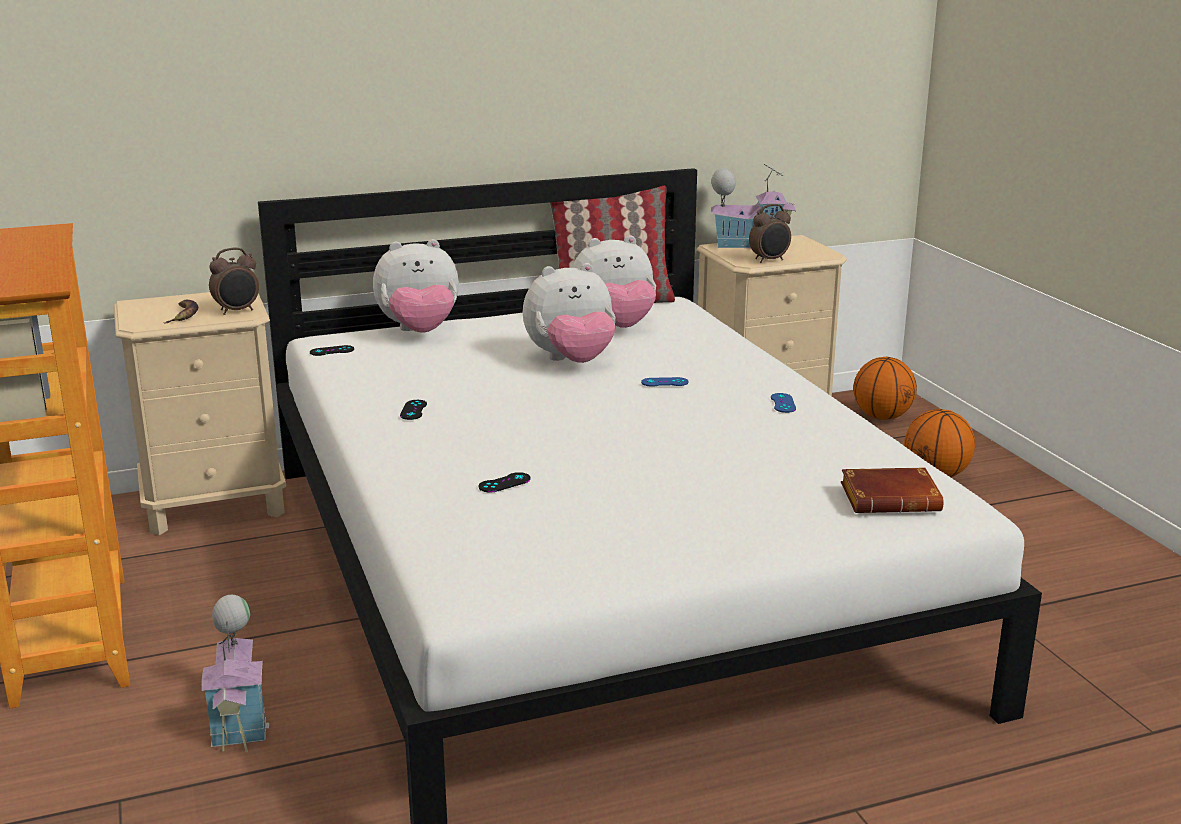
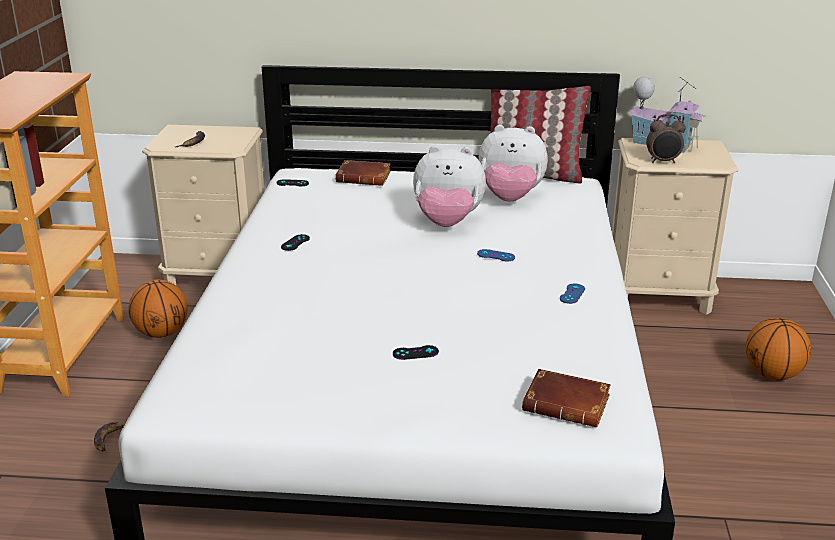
camera: 25 degrees right, 5 degrees up
toy house [202,595,269,752] -> banana [94,422,124,452]
alarm clock [209,247,259,315] -> none
plush toy [373,239,459,333] -> brown book [335,160,391,186]
black game controller [478,472,531,492] -> black game controller moved to [393,345,439,360]
basketball [853,357,917,420] -> basketball moved to [128,280,188,338]

